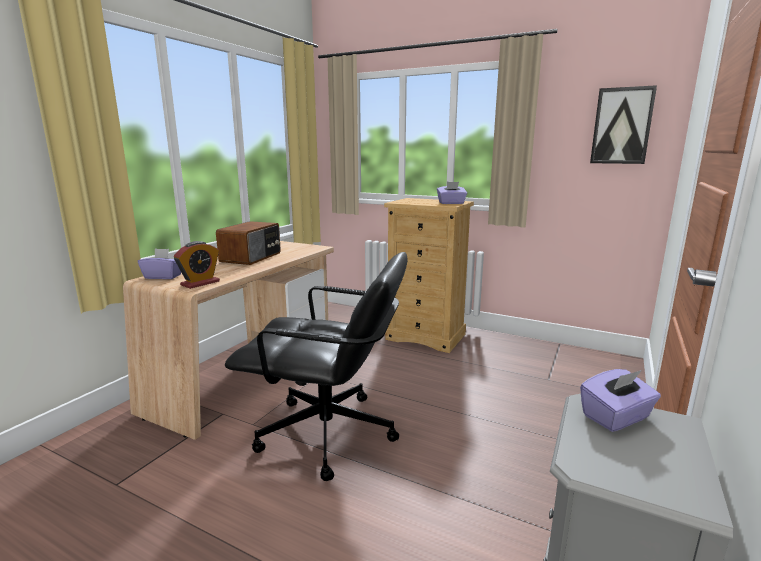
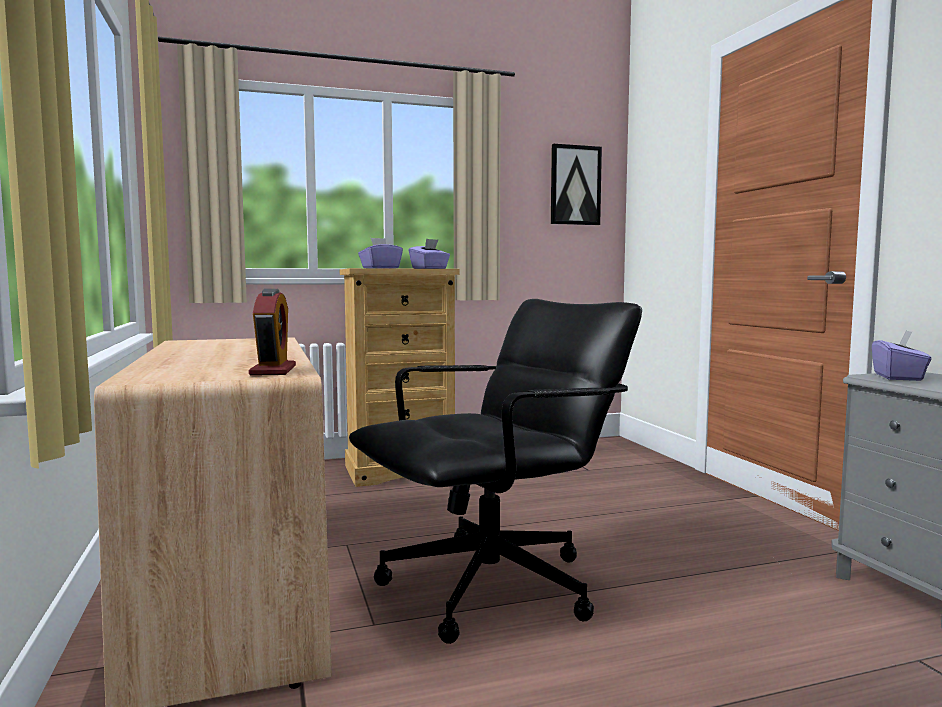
camera: 45 degrees left, 10 degrees down
purple tissue box [138,249,181,279] -> purple tissue box moved to [358,238,403,269]
radio [216,221,281,265] -> none

